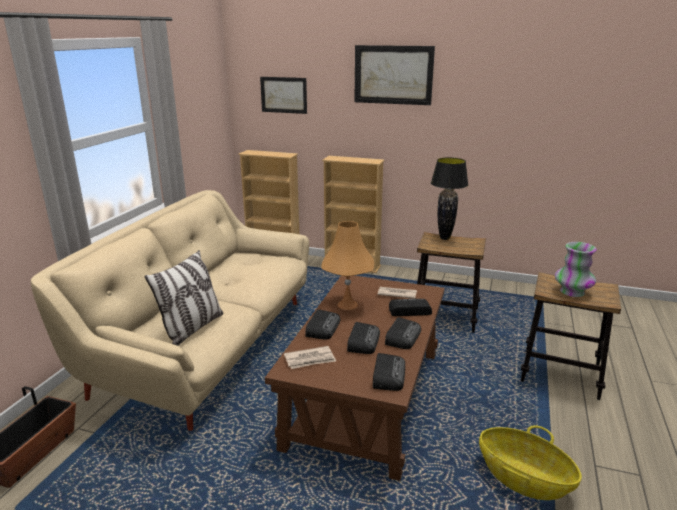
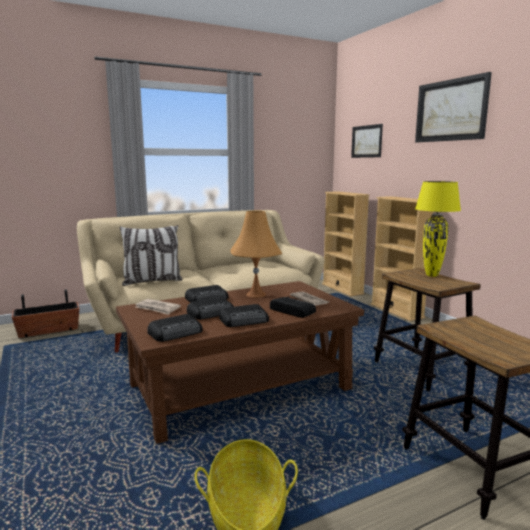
camera: 45 degrees right, 10 degrees down
black table lamp [431,157,468,240] -> yellow table lamp [415,181,461,277]
vase [555,242,597,297] -> none

